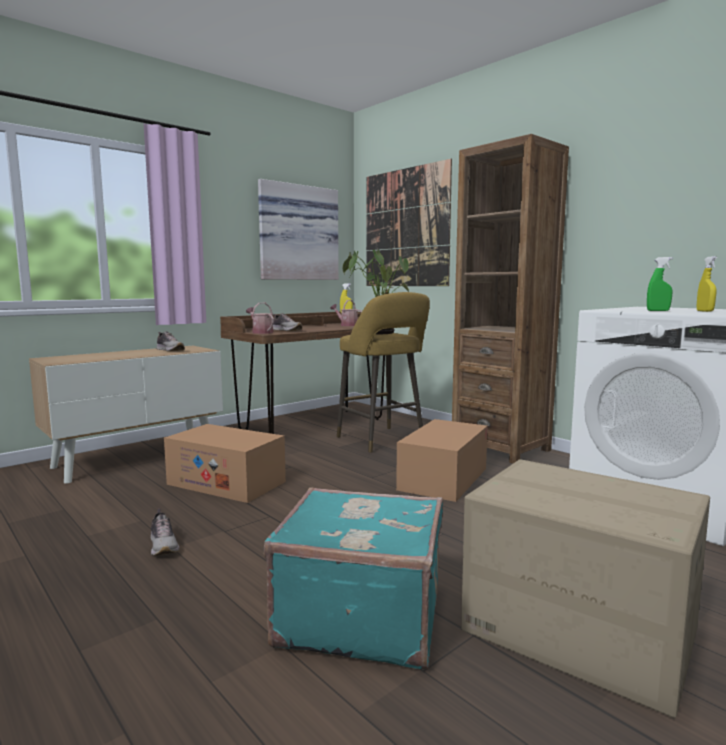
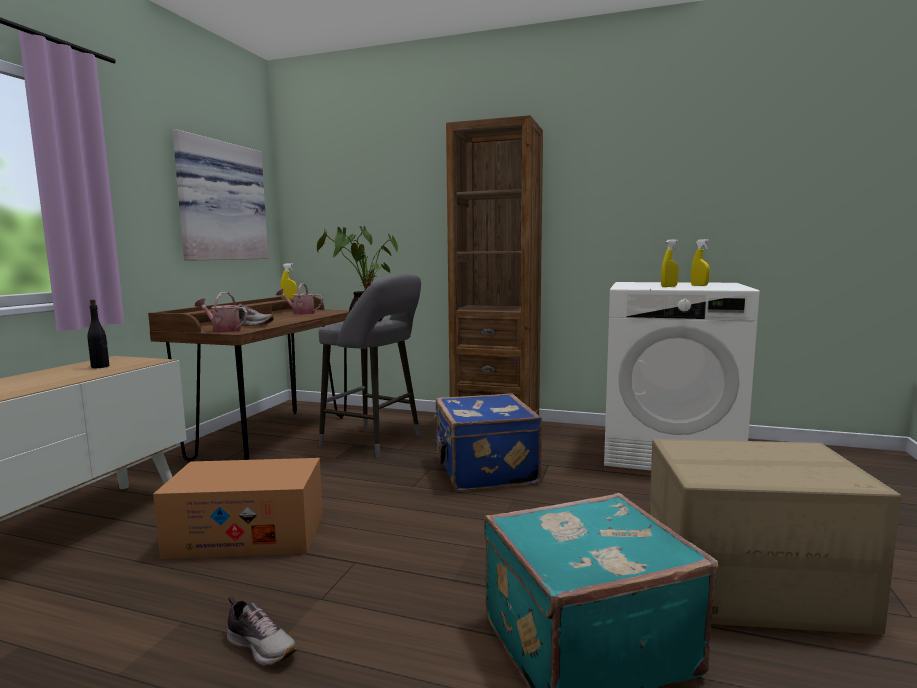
camera: 30 degrees left, 0 degrees up
shoe [157,331,185,351] -> black bottle [87,299,109,368]
yellow stool [337,292,430,452] -> grey stool [319,274,421,458]
picture [366,159,452,286] -> none
cardboard box [396,419,488,502] -> blue suitcase [434,393,542,491]
green spray bottle [647,257,673,311] -> yellow spray bottle [661,239,679,287]

